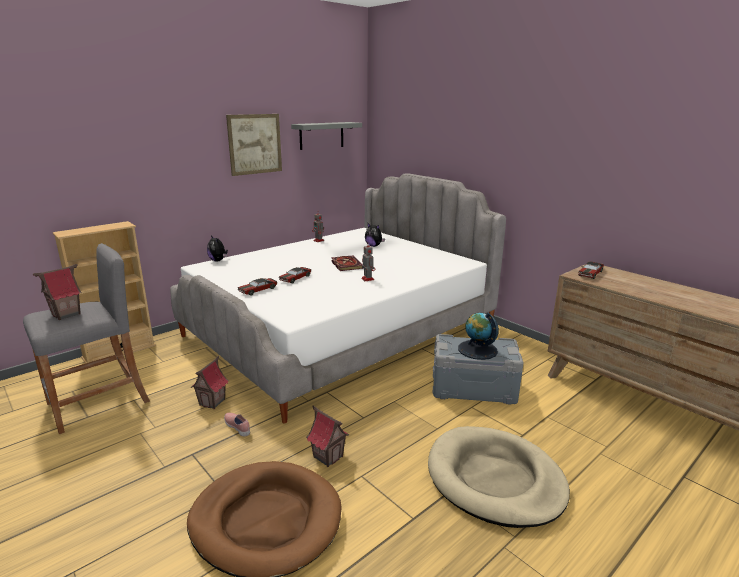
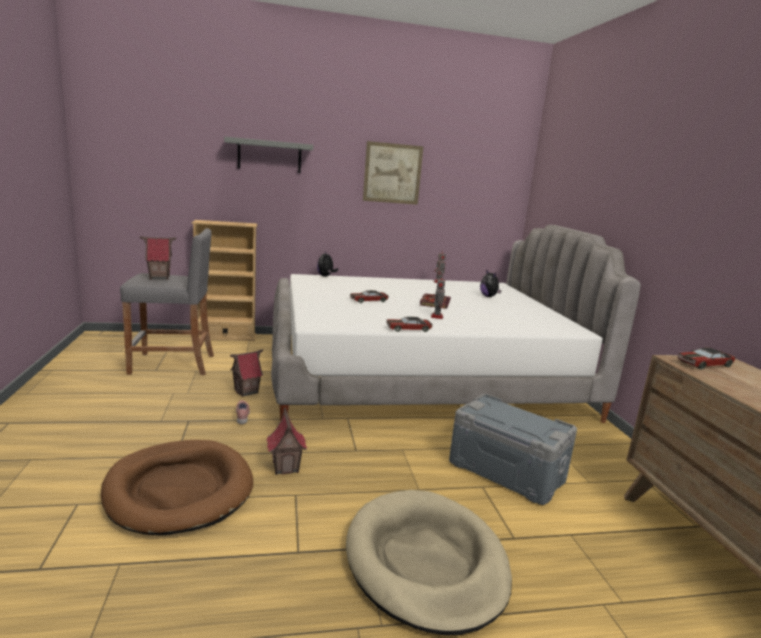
camera: 30 degrees right, 5 degrees down
toy car [238,278,277,296] -> toy car moved to [386,317,432,332]
grey shelf [291,122,362,150] -> grey shelf moved to [224,137,313,173]
globe [458,312,499,360] -> none

